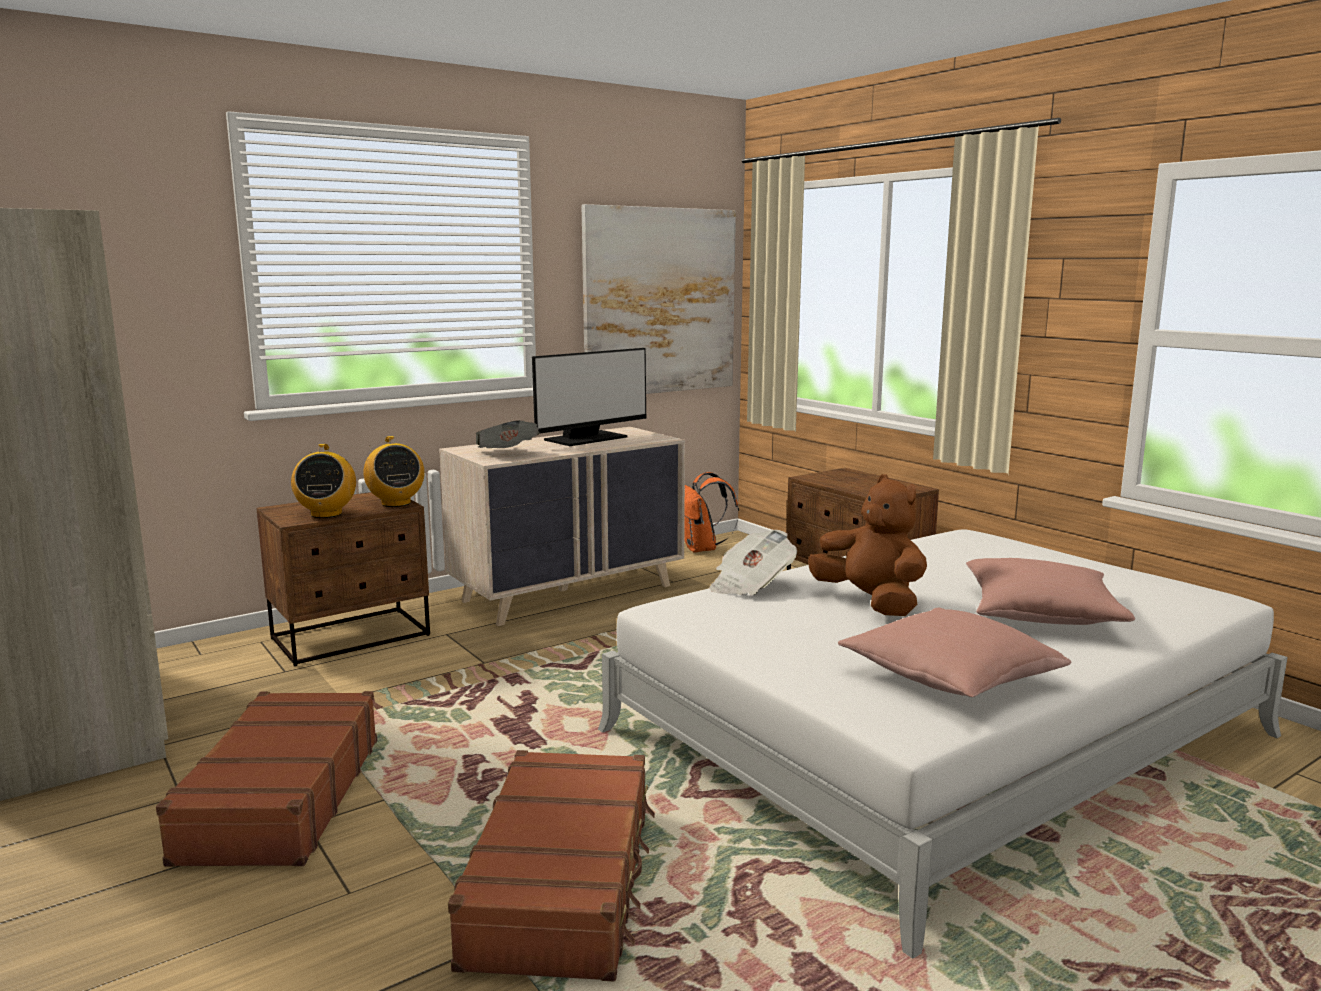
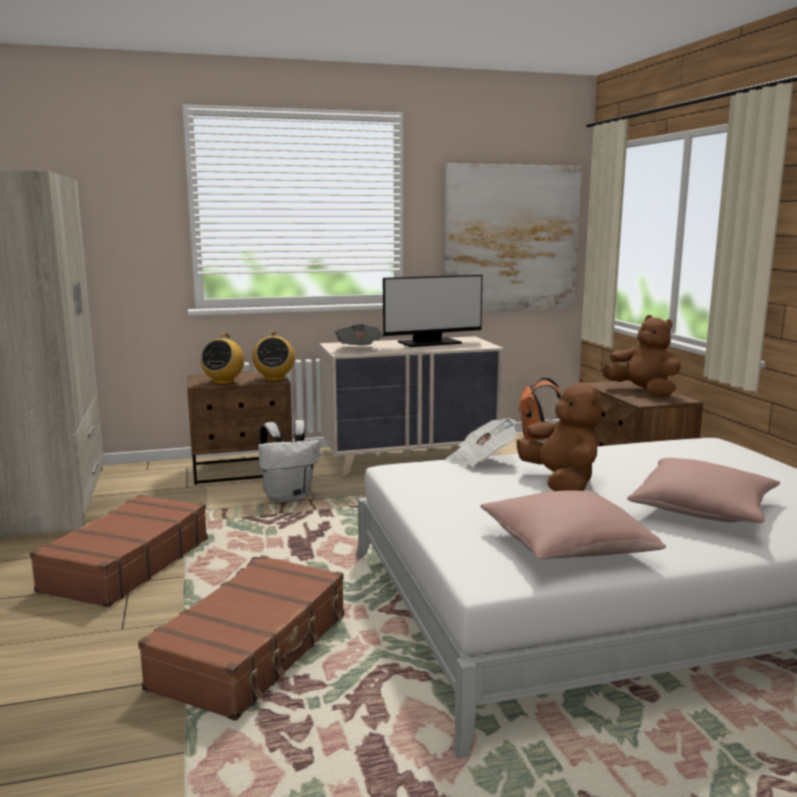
camera: 20 degrees right, 0 degrees up
none -> white backpack [258,420,320,503]
none -> brown plush toy [602,315,681,397]

